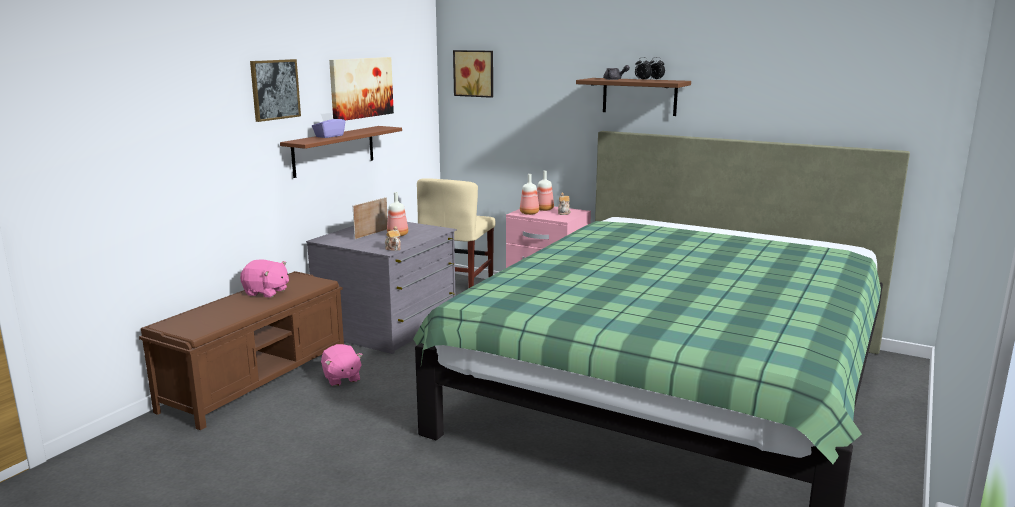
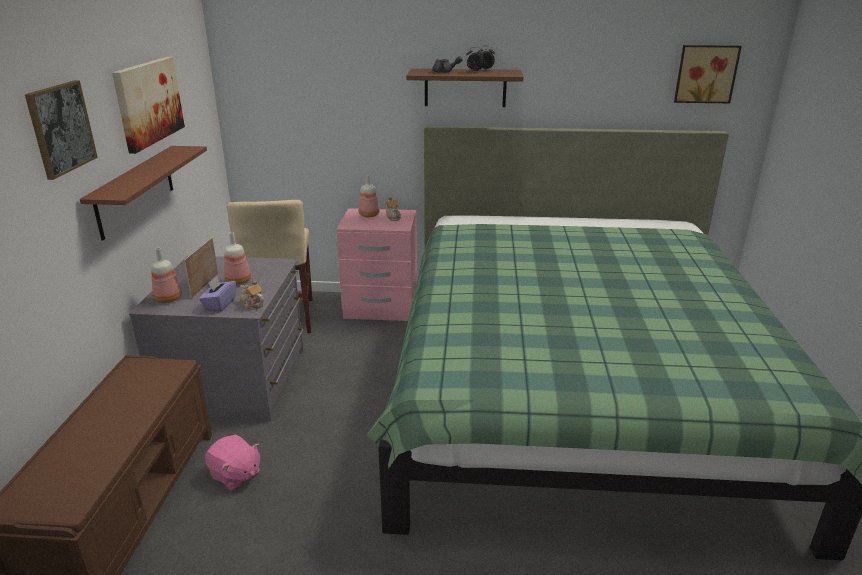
camera: 25 degrees left, 10 degrees up
pink plush toy [240,259,289,297] -> none
purple tissue box [312,113,345,138] -> purple tissue box moved to [199,276,236,312]
picture [453,50,493,98] -> picture moved to [674,45,742,103]
bottle [520,174,539,215] -> bottle moved to [151,248,182,303]

